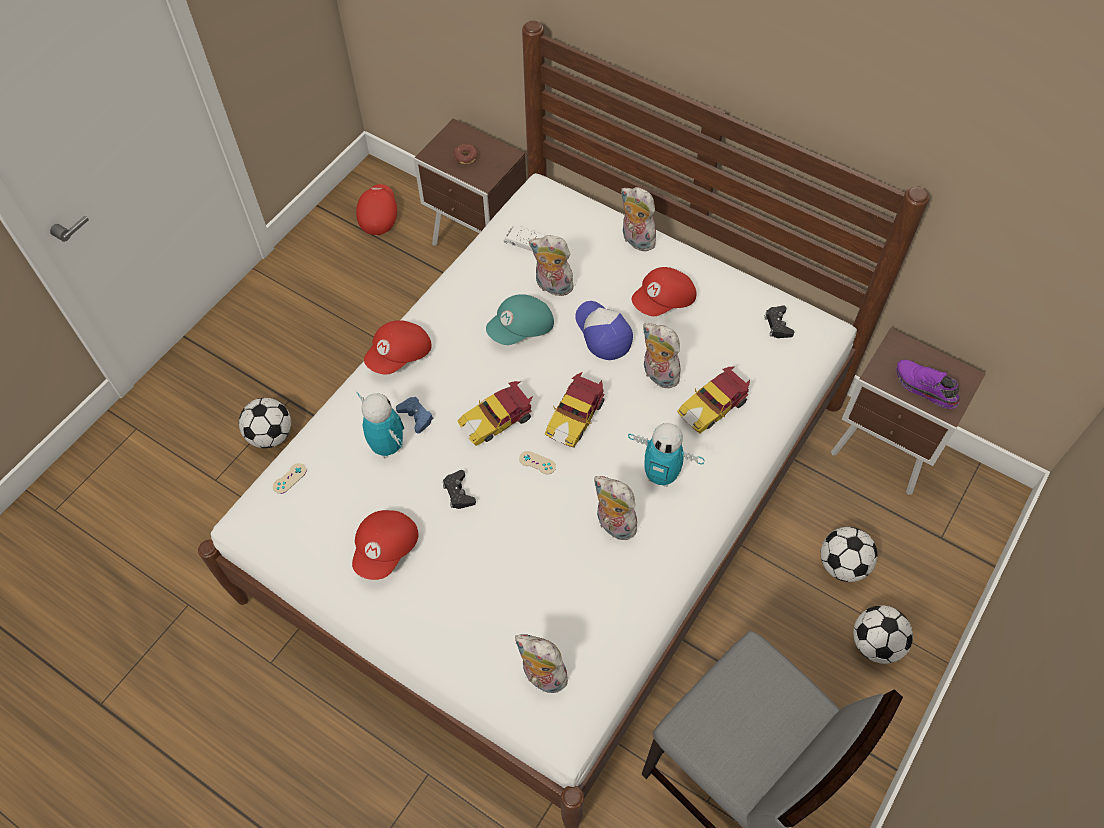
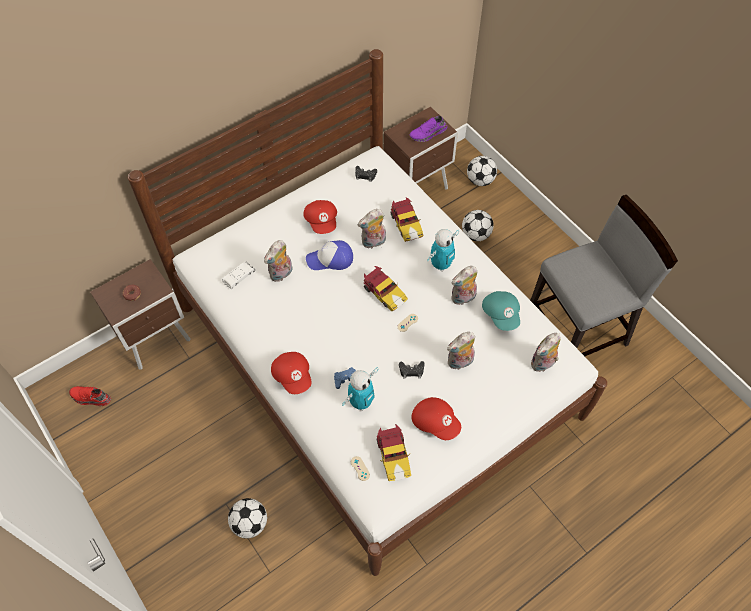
camera: 70 degrees left, 0 degrees up
red cap [356,184,397,235] -> red shoe [69,386,111,406]
toy robot [357,392,404,458] -> toy robot turned 150 degrees clockwise [342,367,378,411]
toy car [457,381,533,446] -> toy car moved to [376,424,411,481]
turquoise cap [486,294,554,345] -> turquoise cap moved to [482,291,520,331]
plush toy [621,187,656,251] -> plush toy moved to [447,332,475,370]
football [853,606,913,664] -> football moved to [467,156,497,186]

